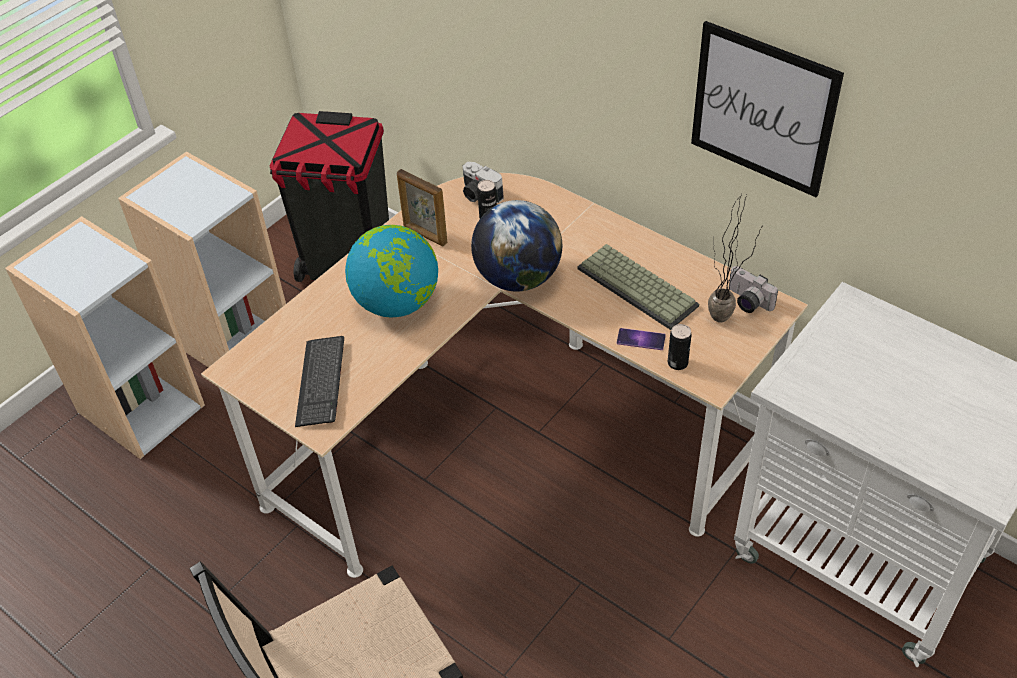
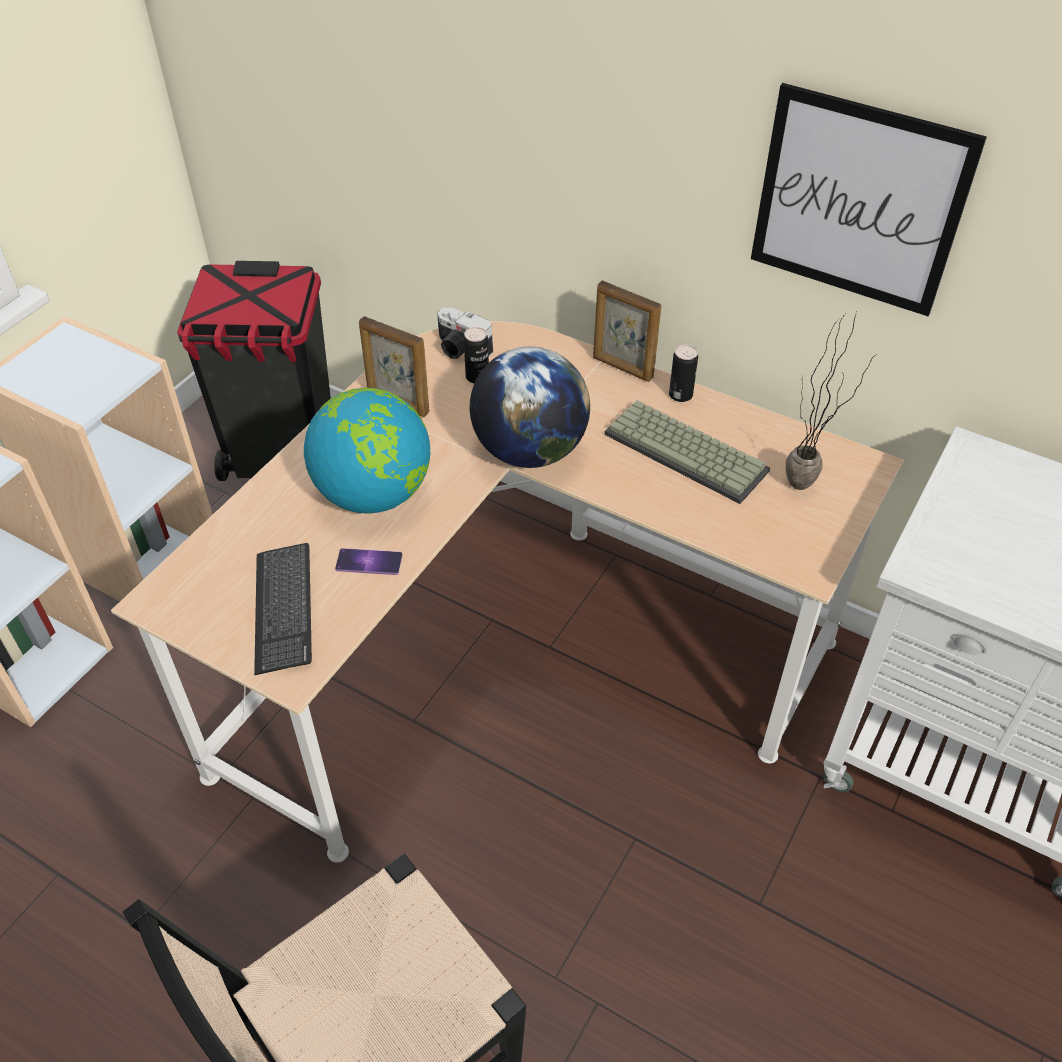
camera: 10 degrees left, 0 degrees up
phone [617,328,666,350] -> phone moved to [335,548,403,575]
can [668,324,692,370] -> can moved to [669,345,698,402]
camera [729,266,778,313] -> none
none -> picture frame [593,281,661,382]

